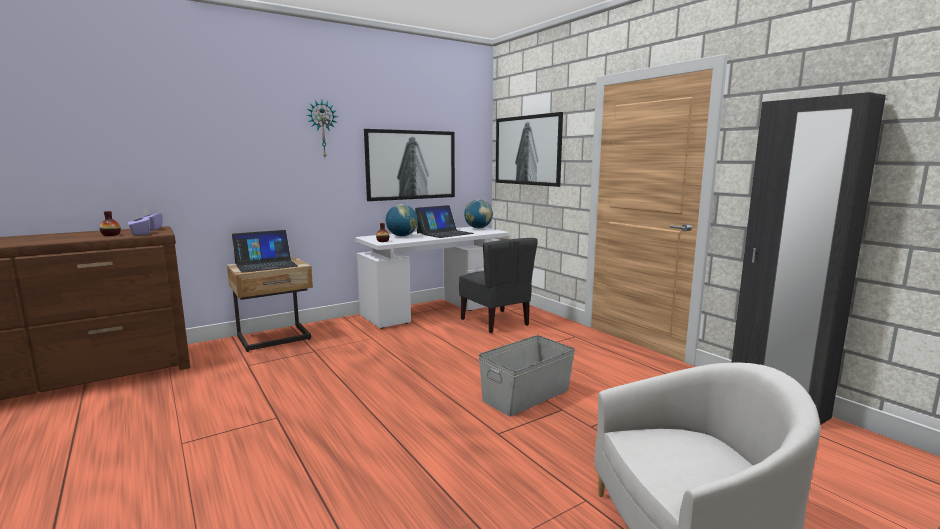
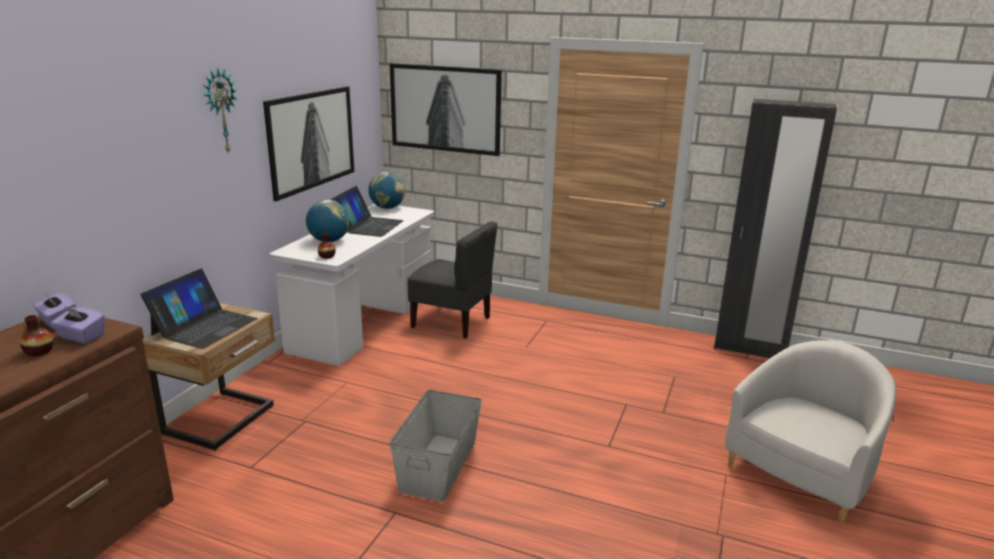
camera: 35 degrees left, 10 degrees up
grey storage box [479,335,575,417] -> grey storage box moved to [390,390,482,502]

